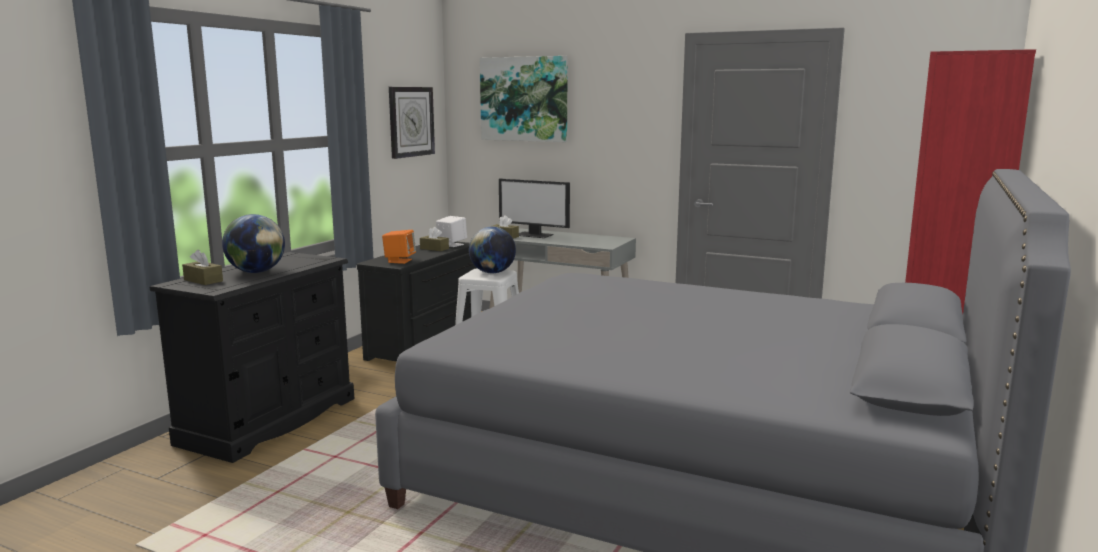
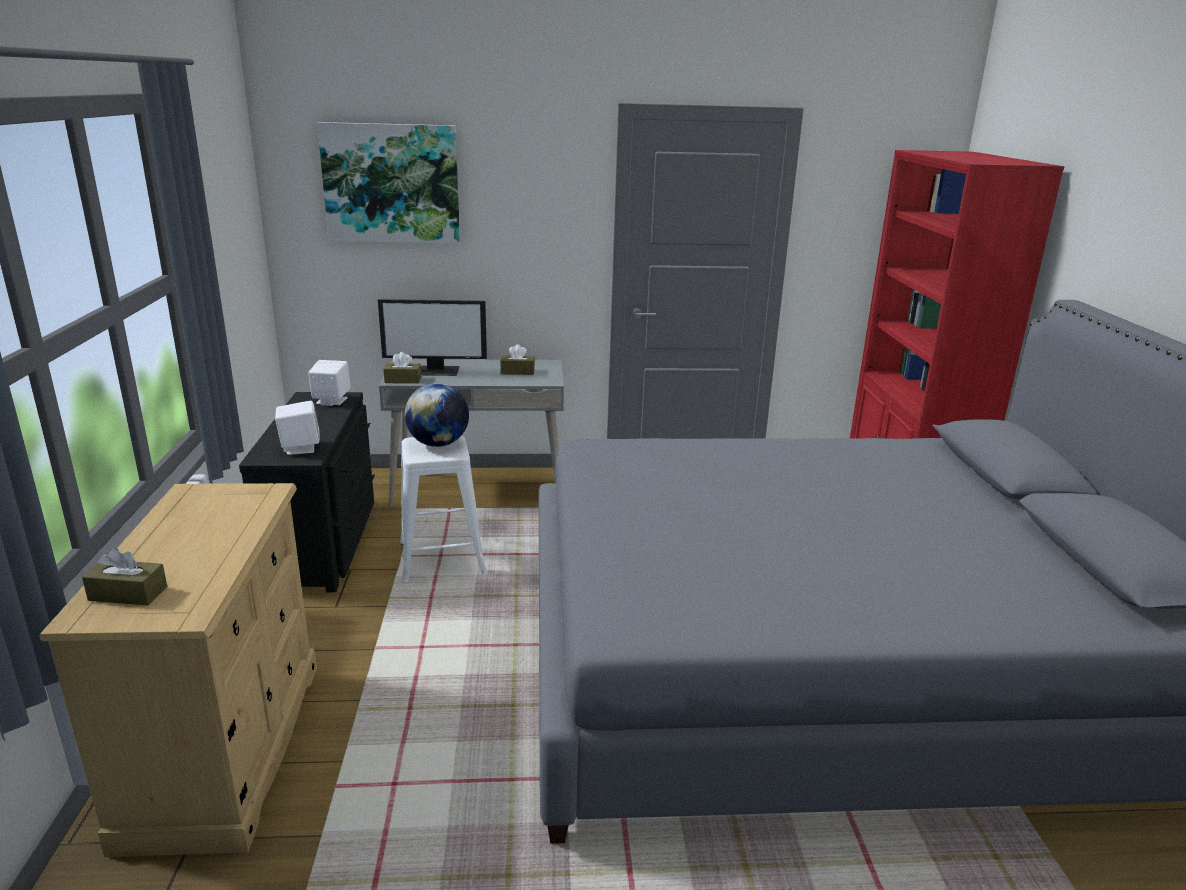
camera: 30 degrees left, 10 degrees up
black dresser [150,252,354,463] -> beige dresser [40,483,317,857]
globe [222,214,285,273] -> none
orange speaker [382,230,416,264] -> white speaker [275,401,320,455]
wall clock [389,87,435,159] -> none
brown tissue box [420,227,449,251] -> brown tissue box moved to [500,344,535,375]

